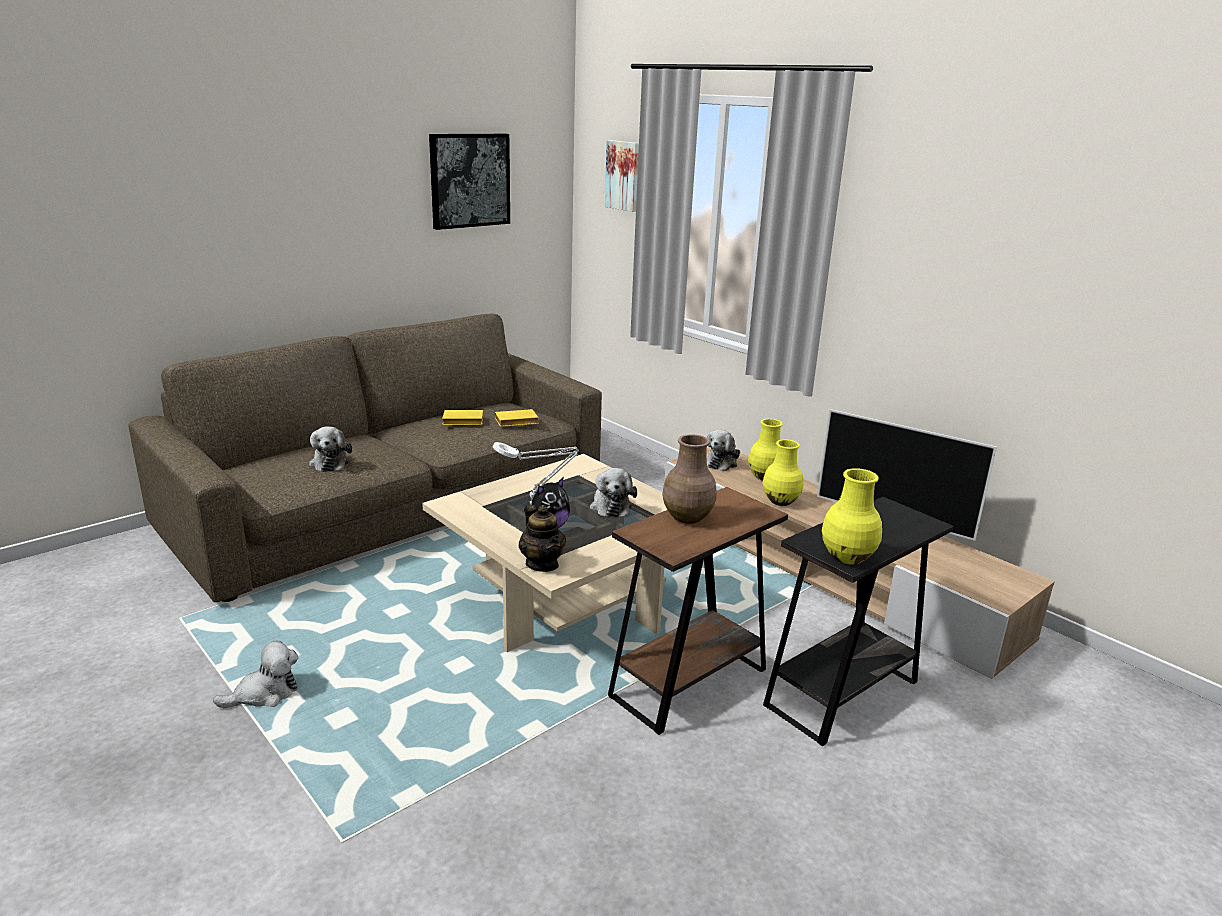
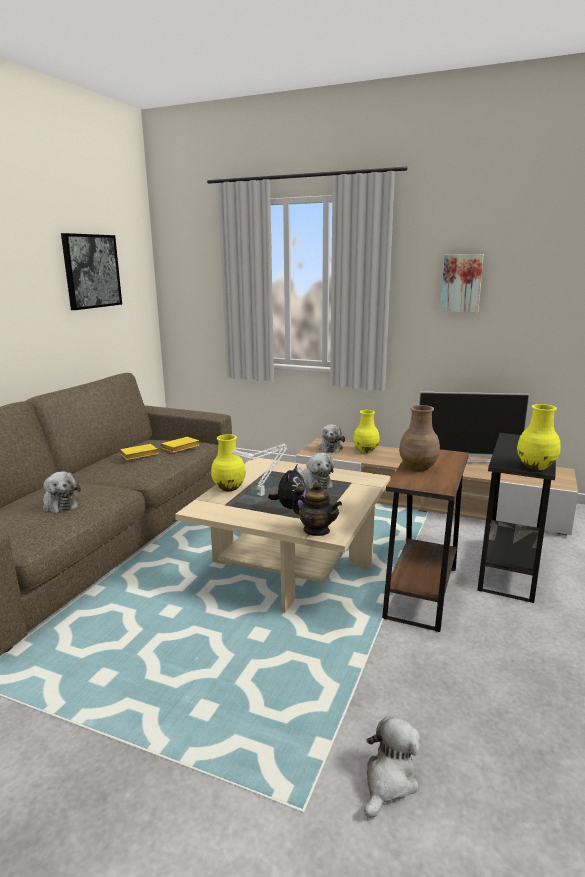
camera: 25 degrees left, 5 degrees down
plush toy [213,640,299,708] -> plush toy moved to [364,716,420,818]
picture [605,140,639,212] -> picture moved to [440,254,484,313]
yellow vase [763,439,804,506] -> yellow vase moved to [211,434,246,491]

